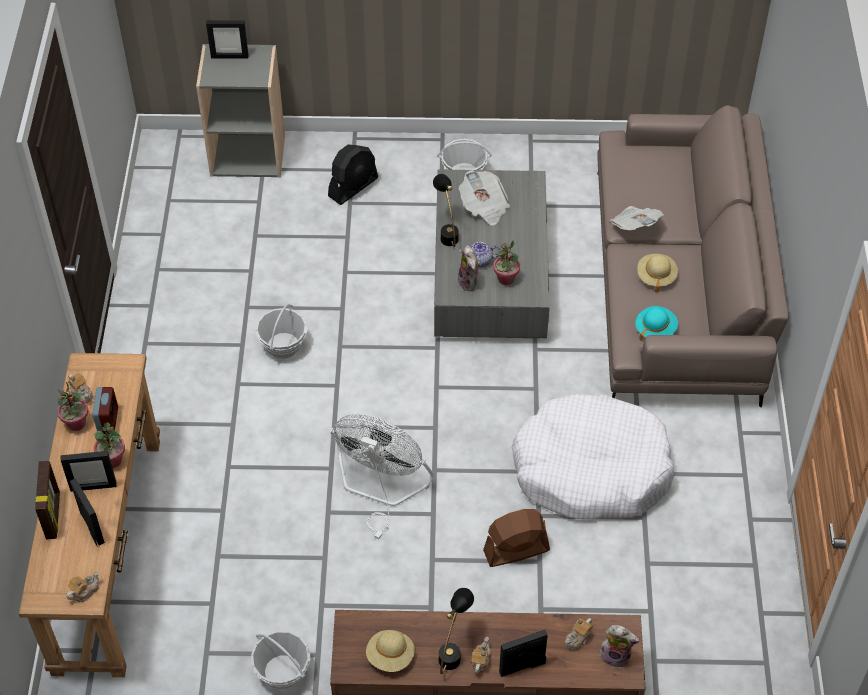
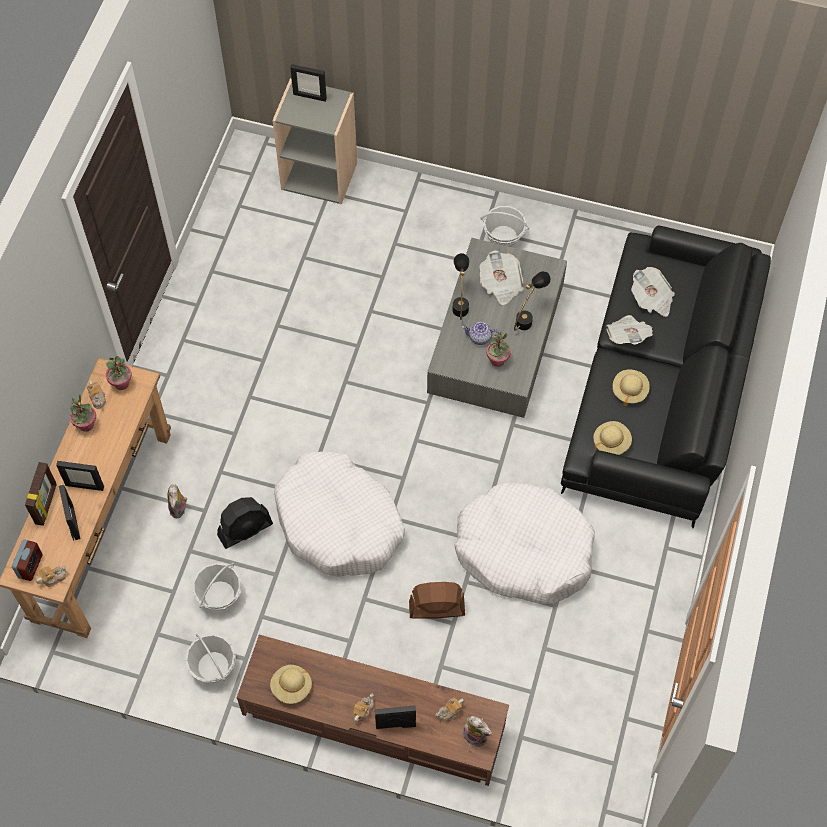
camera: 15 degrees right, 10 degrees up
alarm clock [92,387,118,434] -> alarm clock moved to [12,539,42,581]
potted plant [94,422,125,468] -> potted plant moved to [106,356,132,390]
basket [256,304,307,359] -> basket moved to [193,563,242,611]
black fan [328,145,378,205] -> black fan moved to [217,497,273,549]
white fan [330,414,434,539] -> white dog bed [274,452,405,577]
black table lamp [439,588,474,674] -> black table lamp moved to [514,271,551,331]
plush toy [458,245,481,291] -> plush toy moved to [167,484,187,518]
beige sofa [597,105,789,408] -> black sofa [561,226,771,528]
turquoise hat [635,306,678,341] -> beige hat [593,421,632,455]
none -> newspaper [631,267,675,317]

